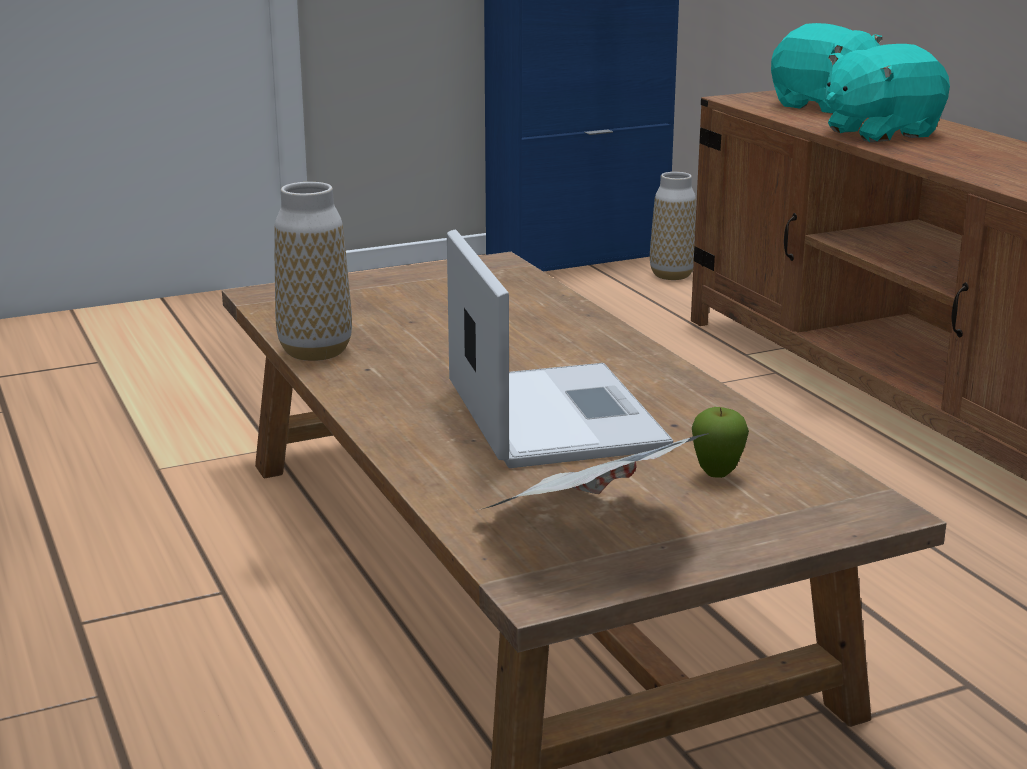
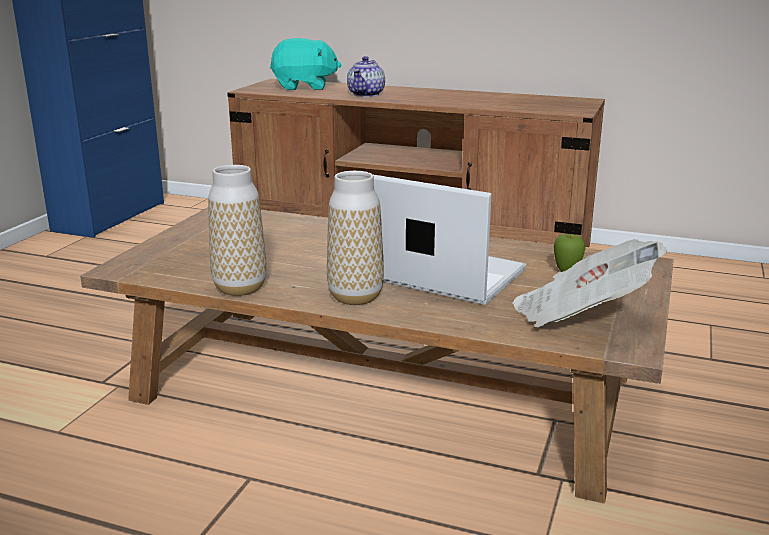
camera: 45 degrees left, 0 degrees up
vase [650,172,696,280] -> vase moved to [327,171,384,305]
turquoise plush toy [825,44,950,143] -> teapot [347,56,385,97]

